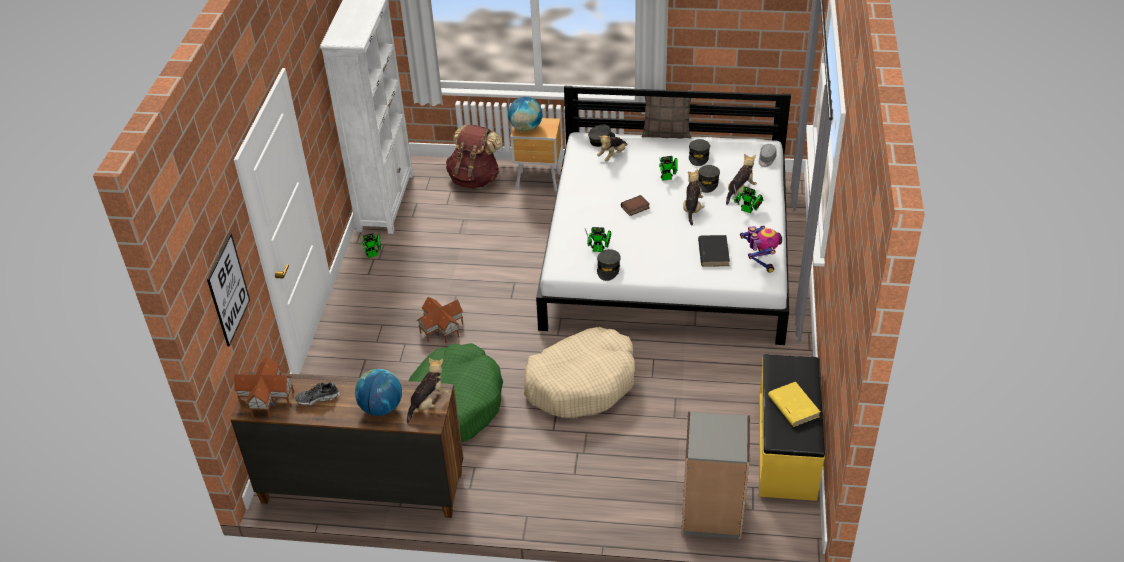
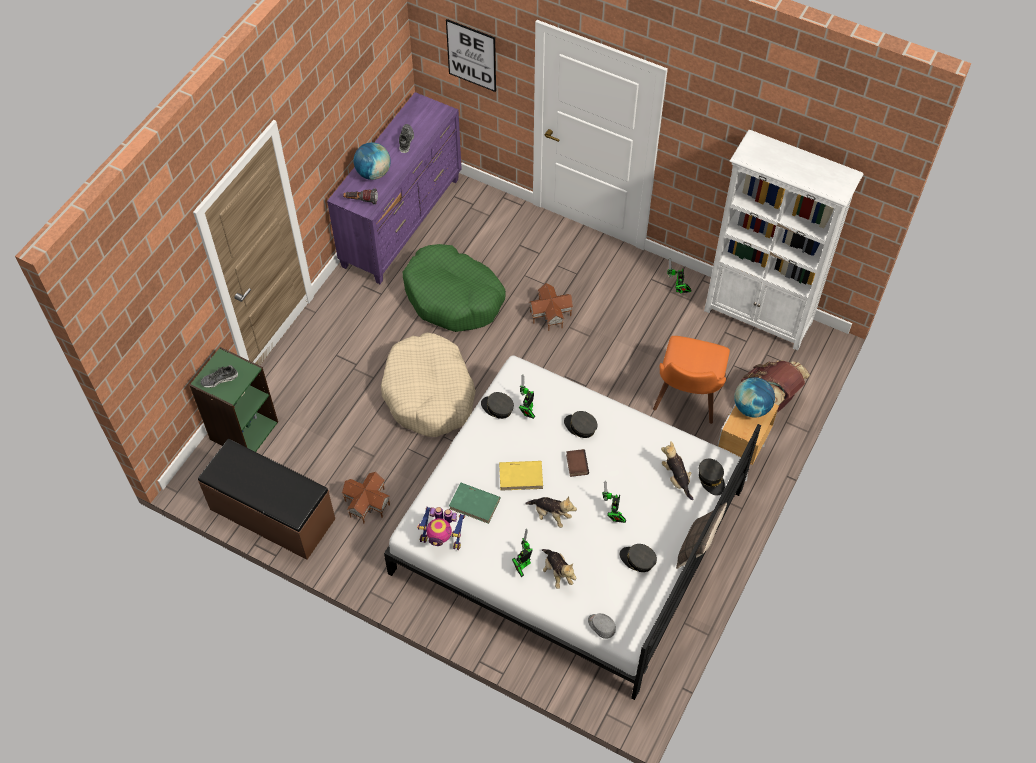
camera: 110 degrees right, 15 degrees up
brown dresser [230,371,464,518] -> purple dresser [327,92,462,284]
toy house [234,356,294,418] -> toy house moved to [342,472,390,523]
plush toy [407,358,449,423] -> flashlight [343,188,378,204]
grey bookcase [681,412,750,539] -> green bookcase [189,347,278,452]
grey cap [698,165,720,193] -> grey cap moved to [564,411,598,438]
black book [698,235,730,267] -> green book [449,483,500,524]
yellow bench [759,354,825,501] -> brown bench [198,439,335,560]
yellow book [768,382,820,427] -> yellow book moved to [499,461,543,491]
none -> shoe [200,365,238,388]
none -> orange chair [653,336,730,424]

